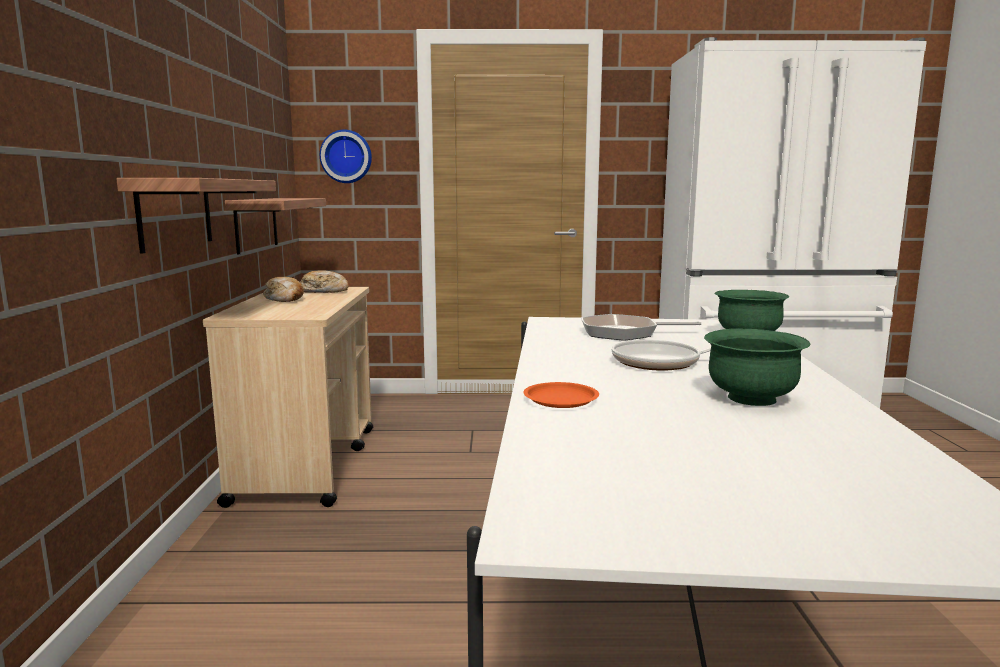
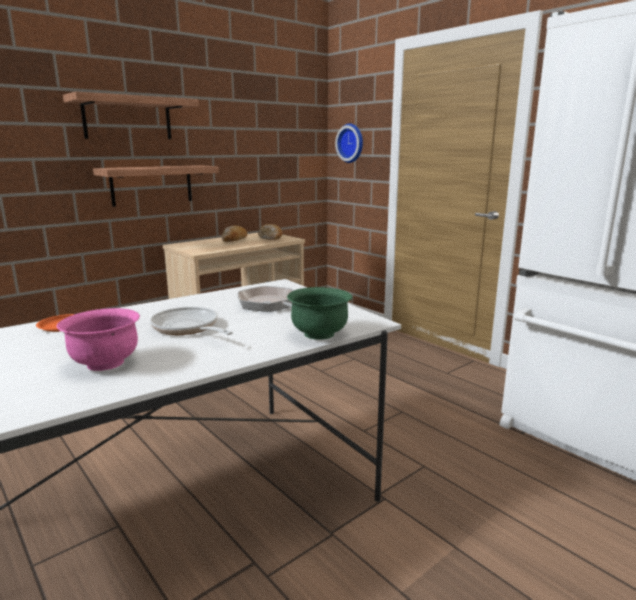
camera: 50 degrees right, 5 degrees up
shelf [225,198,326,255] -> shelf moved to [63,92,199,139]
green bowl [704,328,810,406] -> pink bowl [57,308,140,371]

